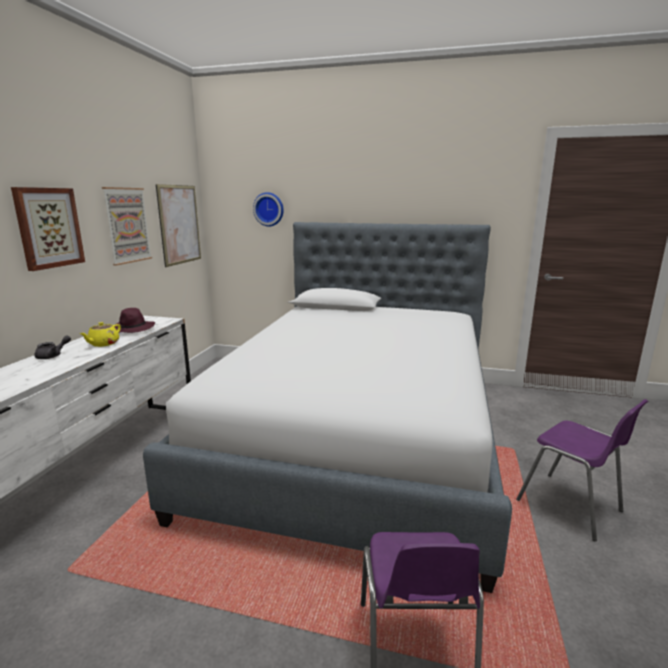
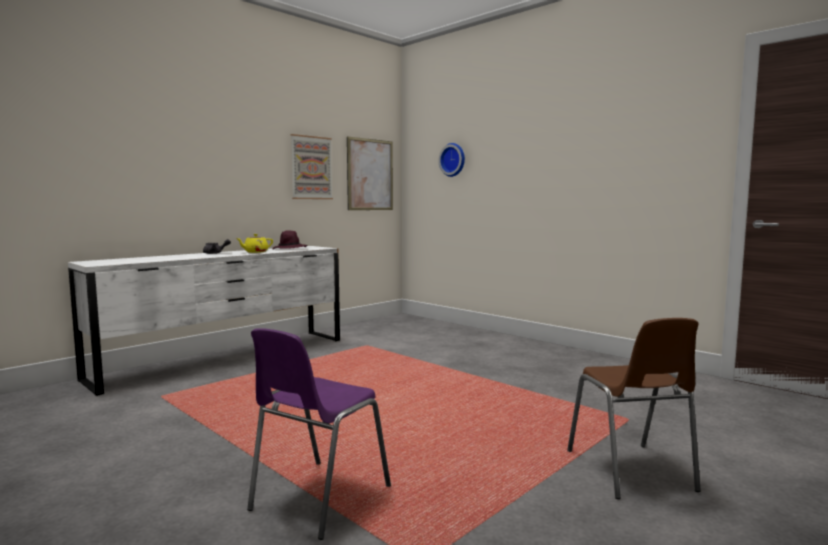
camera: 30 degrees right, 10 degrees down
picture [11,187,85,271] -> none
bed [143,222,512,593] -> none
purple chair [516,399,648,541] -> brown chair [567,318,701,499]

